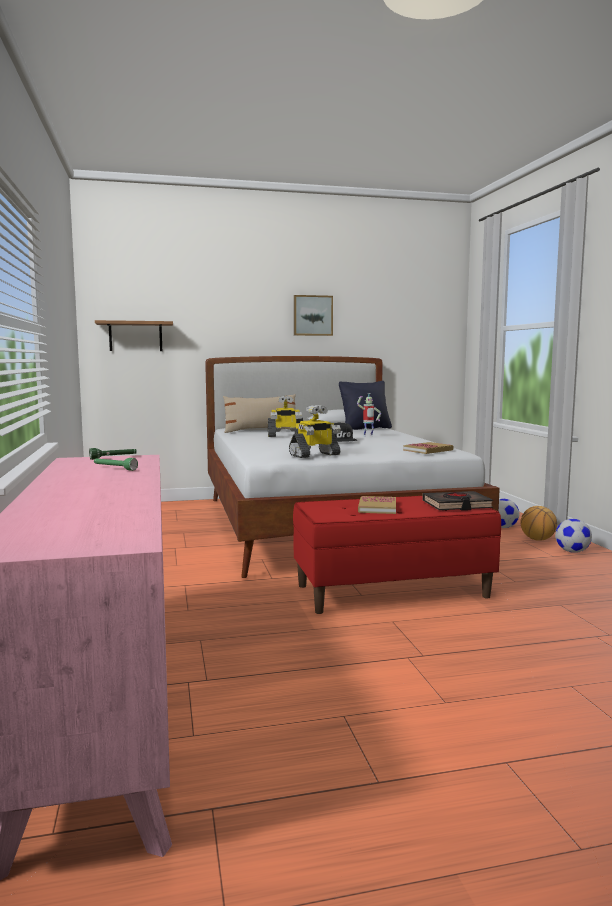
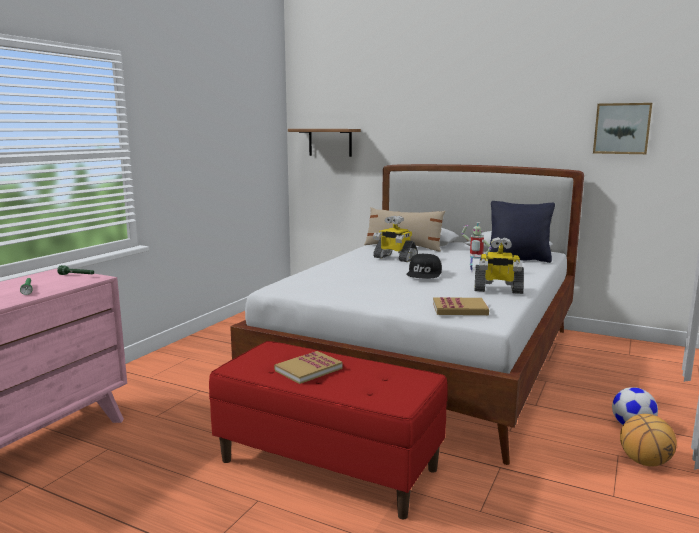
camera: 40 degrees right, 5 degrees up
toy robot [289,405,341,458] -> toy robot moved to [475,237,524,294]
picture [294,295,333,336] -> picture moved to [593,103,652,154]
black book [422,491,493,511] -> none
football [555,519,592,553] -> none

